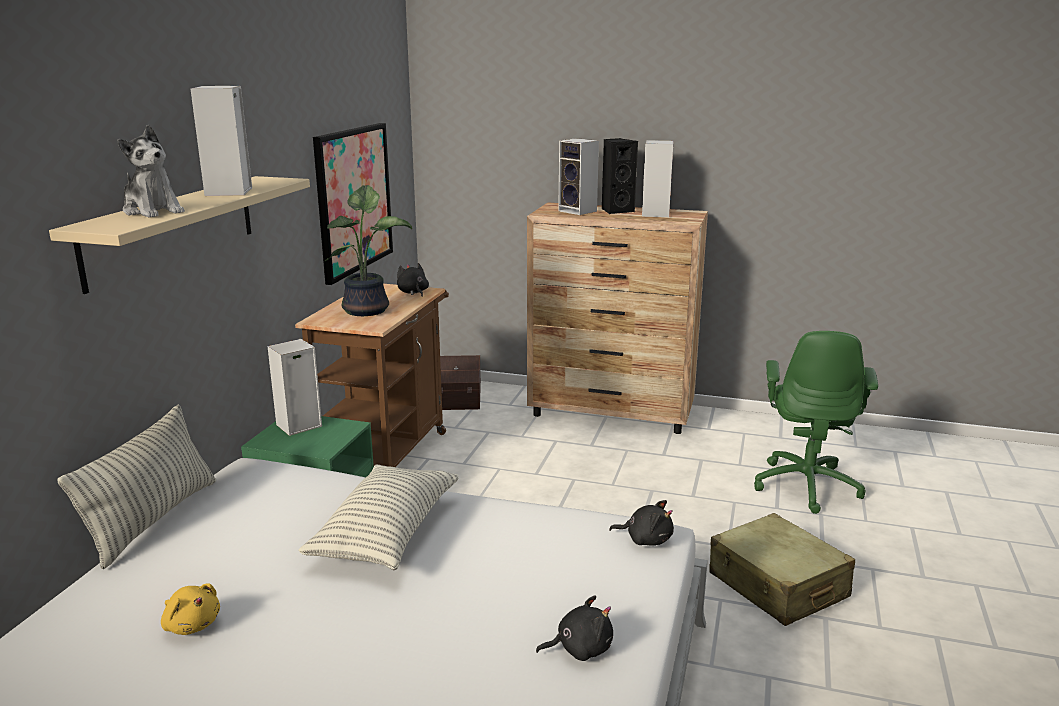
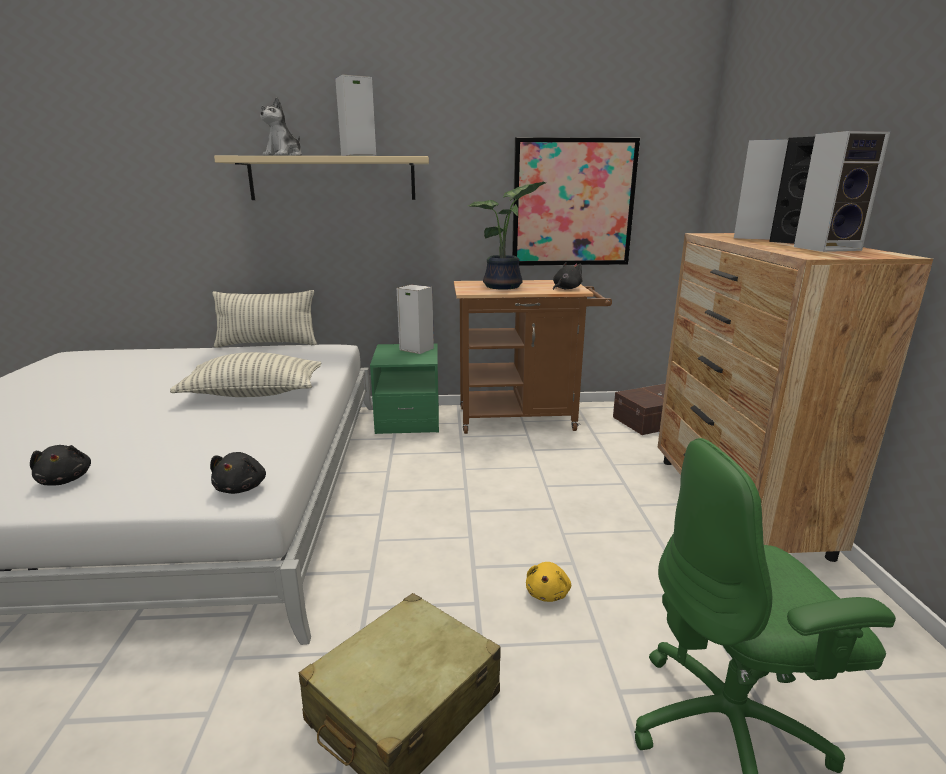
camera: 70 degrees right, 0 degrees up
yellow plush toy [161,584,220,635] -> yellow plush toy moved to [526,562,571,602]

